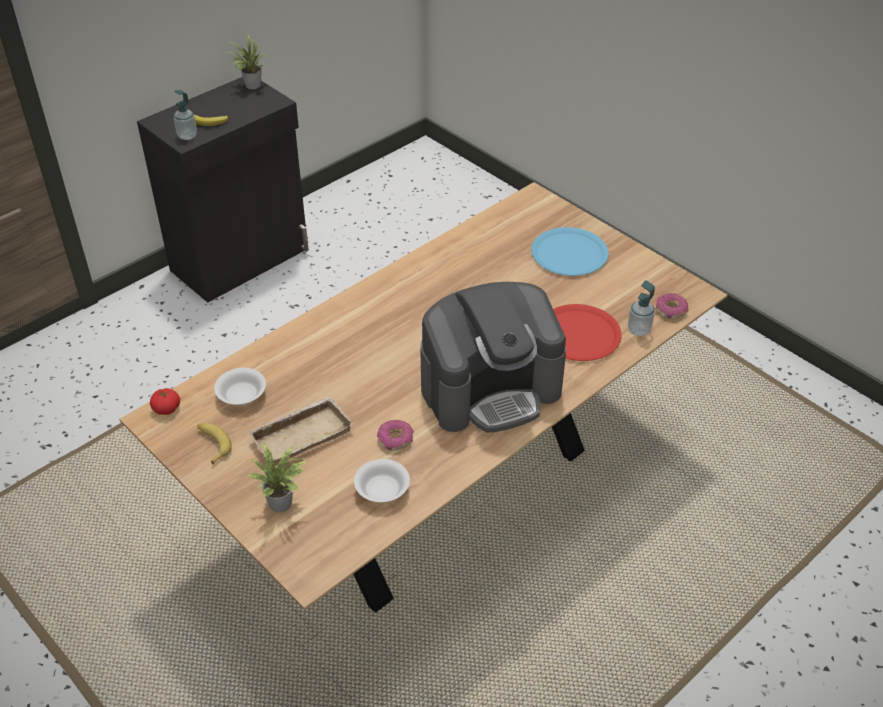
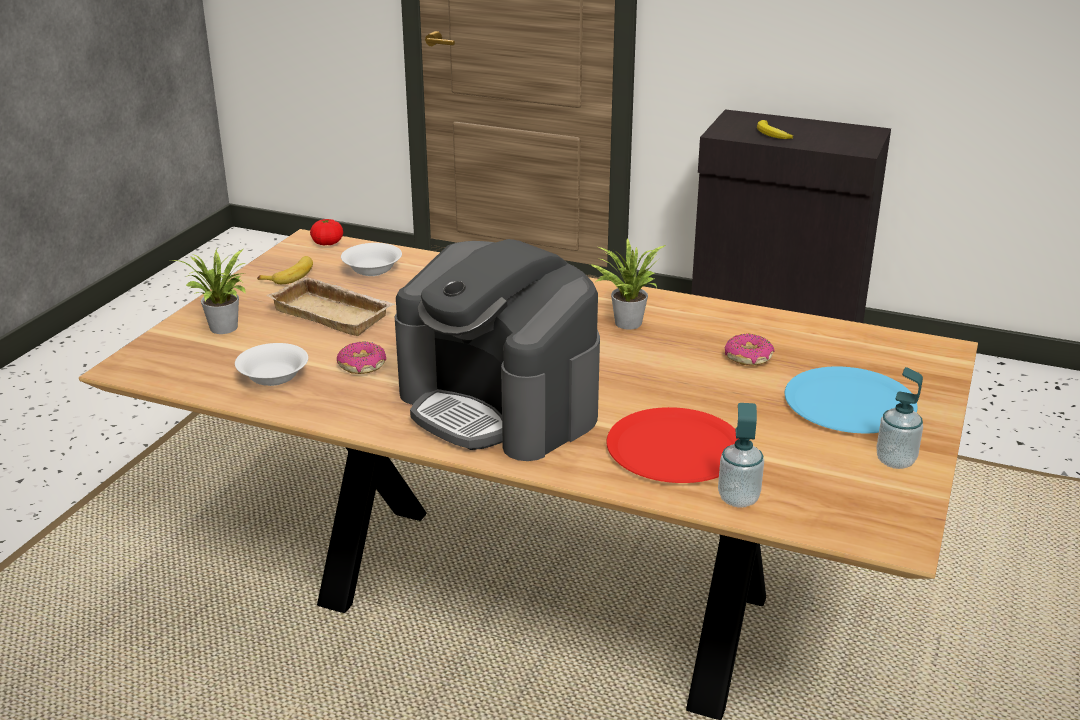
camera: 65 degrees right, 15 degrees down
soap dispenser [174,90,197,140] -> soap dispenser moved to [877,367,923,469]
potted plant [227,34,268,89] -> potted plant moved to [590,239,666,330]
donut [656,293,688,319] -> donut moved to [725,334,775,366]

